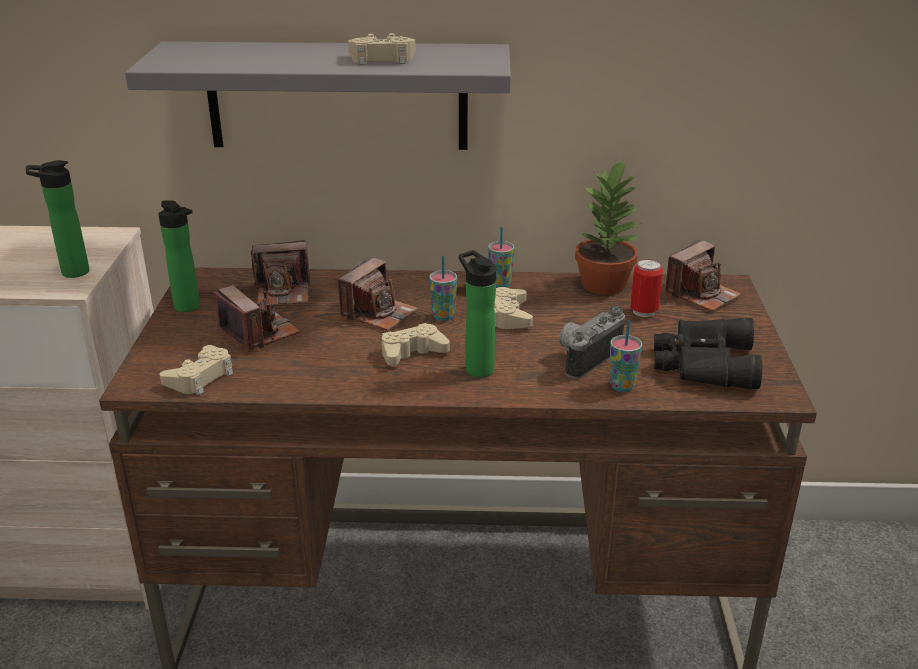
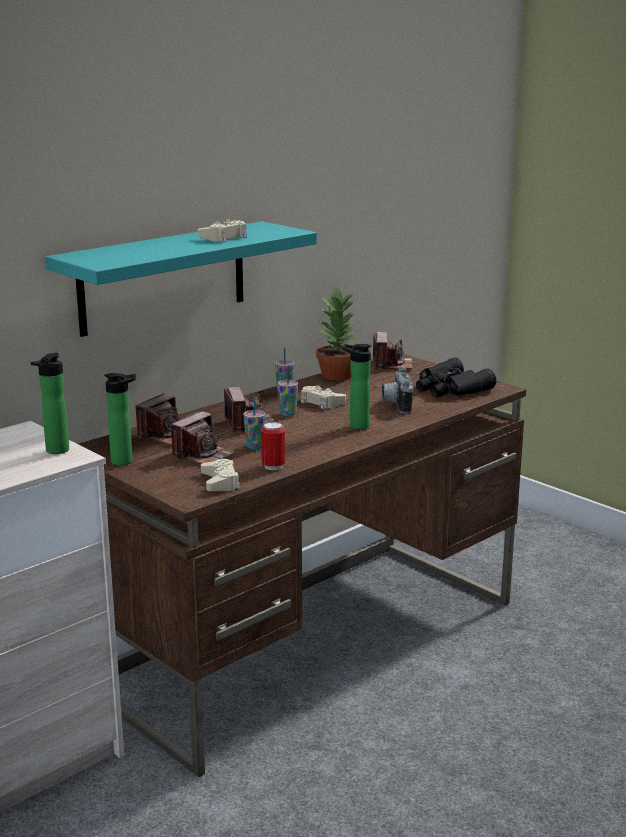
camera: 45 degrees left, 10 degrees down
grey shelf [125,42,511,150] -> turquoise shelf [45,221,317,337]
camera [214,286,300,352] -> camera turned 120 degrees clockwise [171,411,236,464]
beige game controller [382,323,450,366] -> none
cup [610,320,642,392] -> cup moved to [244,396,266,450]
can [630,259,663,317] -> can moved to [261,422,285,470]

